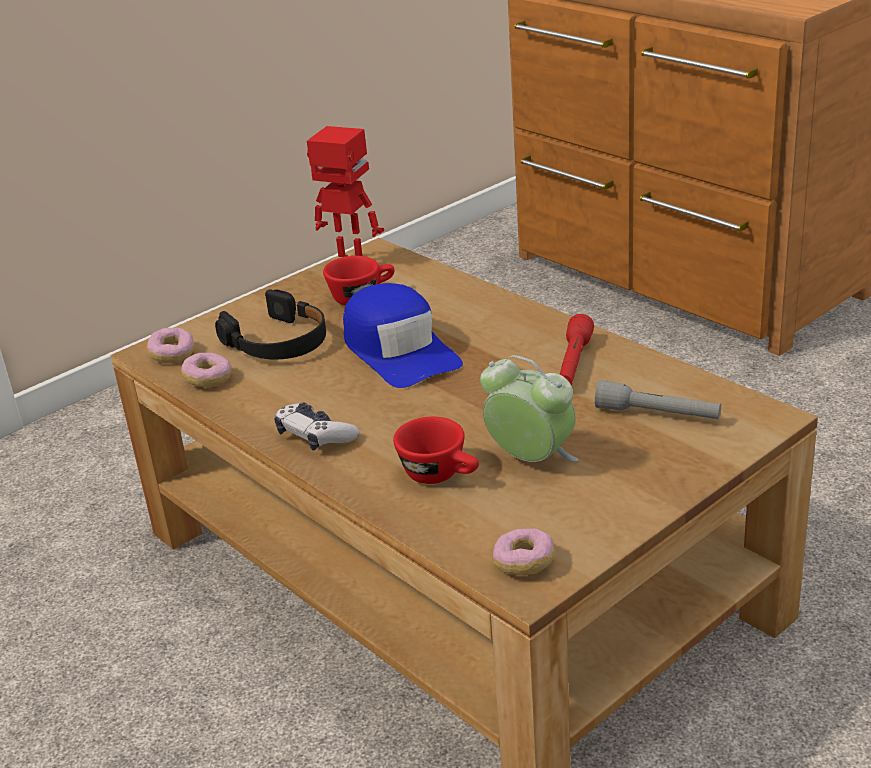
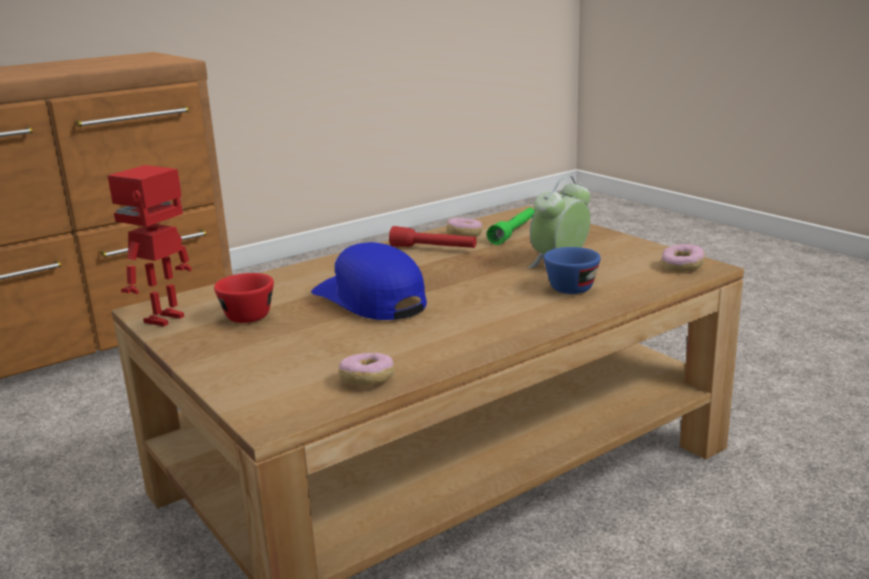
camera: 85 degrees left, 10 degrees down
donut [147,328,194,363] -> donut moved to [446,218,483,237]
black headphones [215,289,326,359] -> none
game controller [274,403,360,451] -> none
blue cap [343,283,463,388] -> blue cap turned 105 degrees counterclockwise [311,242,427,320]
red cup [393,417,479,484] -> blue cup [544,247,600,294]
grey flashlight [595,380,721,419] -> green flashlight [487,208,535,245]

